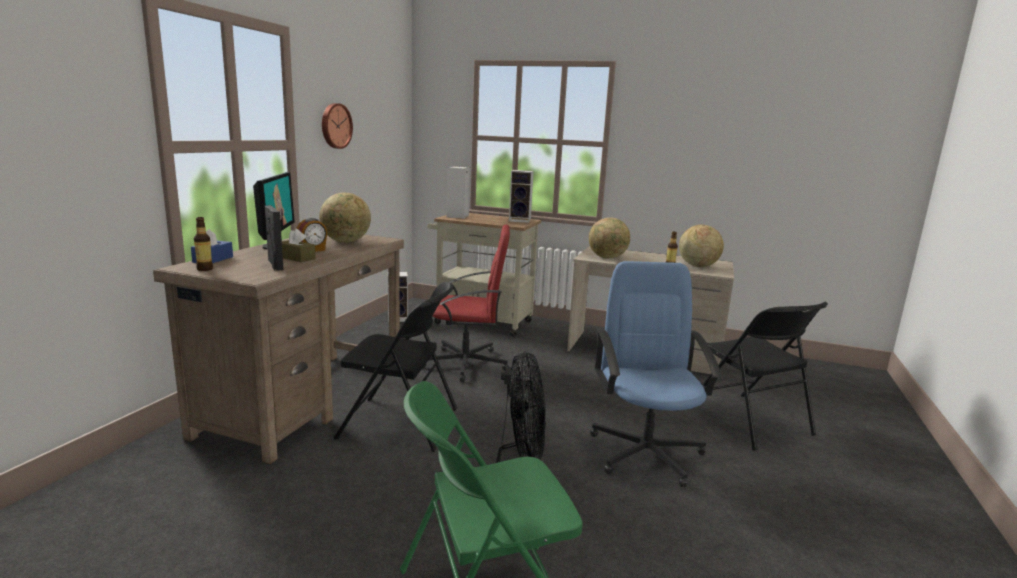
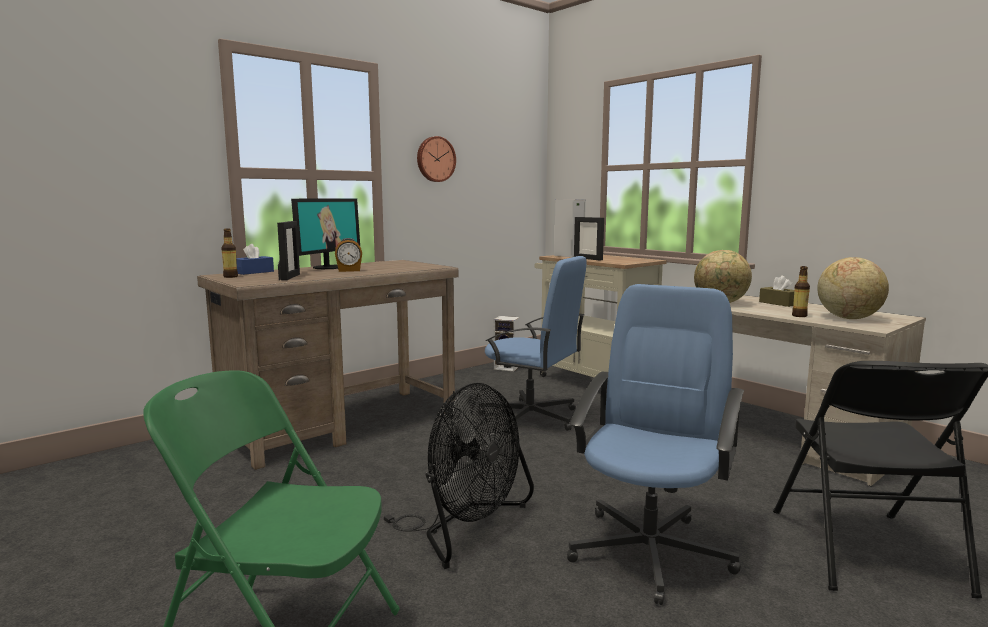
camera: 30 degrees right, 5 degrees down
brown tissue box [282,229,316,262] -> brown tissue box moved to [759,276,794,307]
globe [319,193,371,242] -> none
black chair [334,282,457,452] -> none
red office chair [423,225,510,382] -> blue office chair [478,256,587,434]
speaker [509,170,534,223] -> none
none -> picture frame [574,217,604,260]

